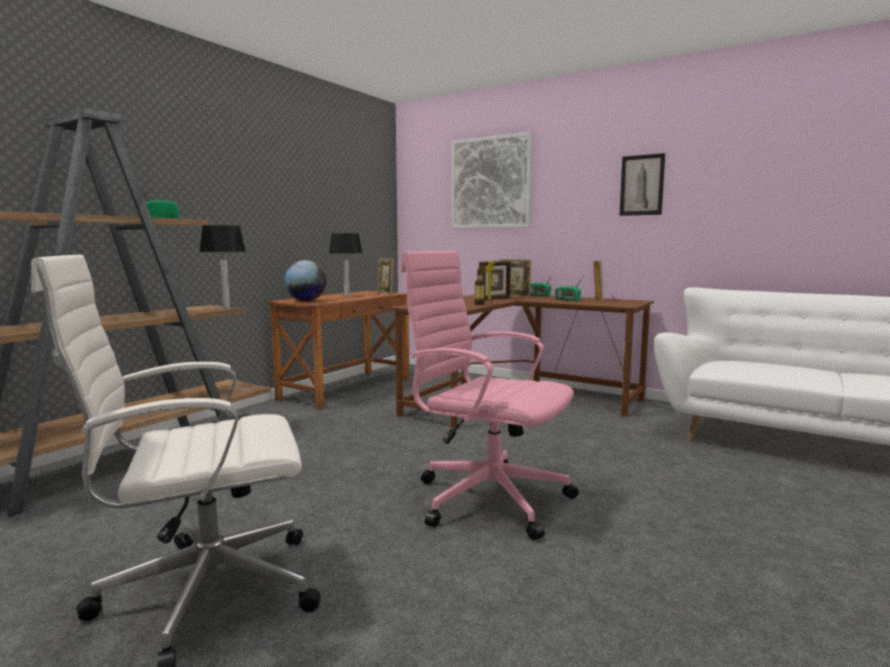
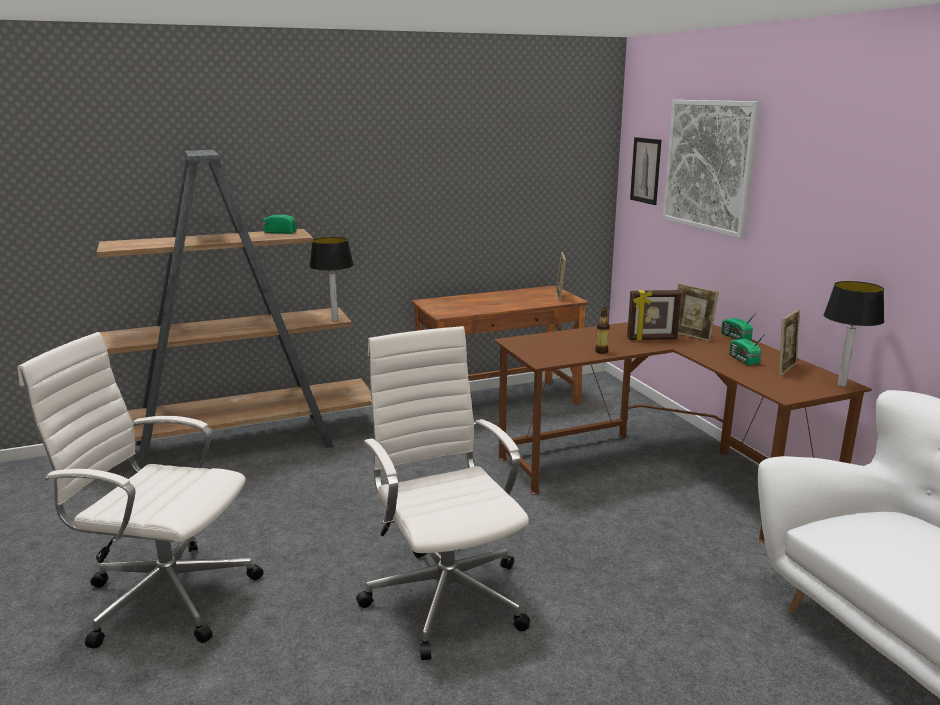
camera: 35 degrees right, 10 degrees up
globe [284,260,327,301] -> none
table lamp [329,233,362,297] -> table lamp moved to [824,281,884,387]
pink office chair [401,251,579,540] -> white office chair [356,326,530,660]
picture [619,153,665,216] -> picture moved to [630,137,661,205]

